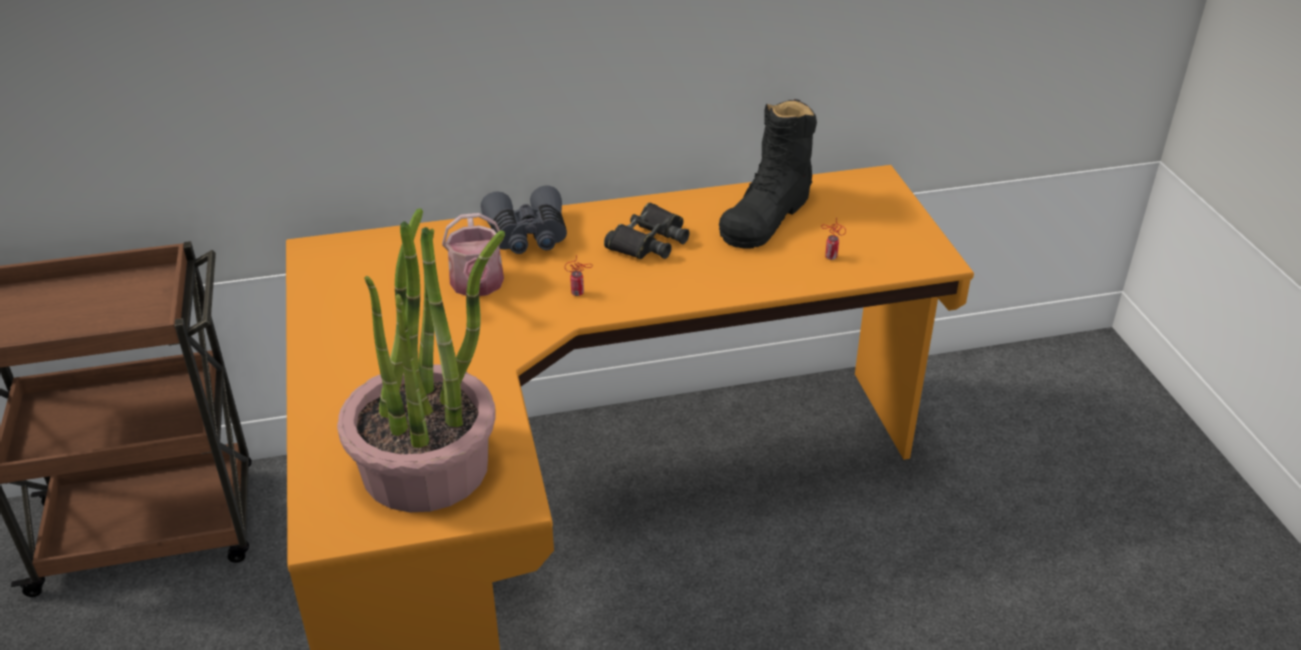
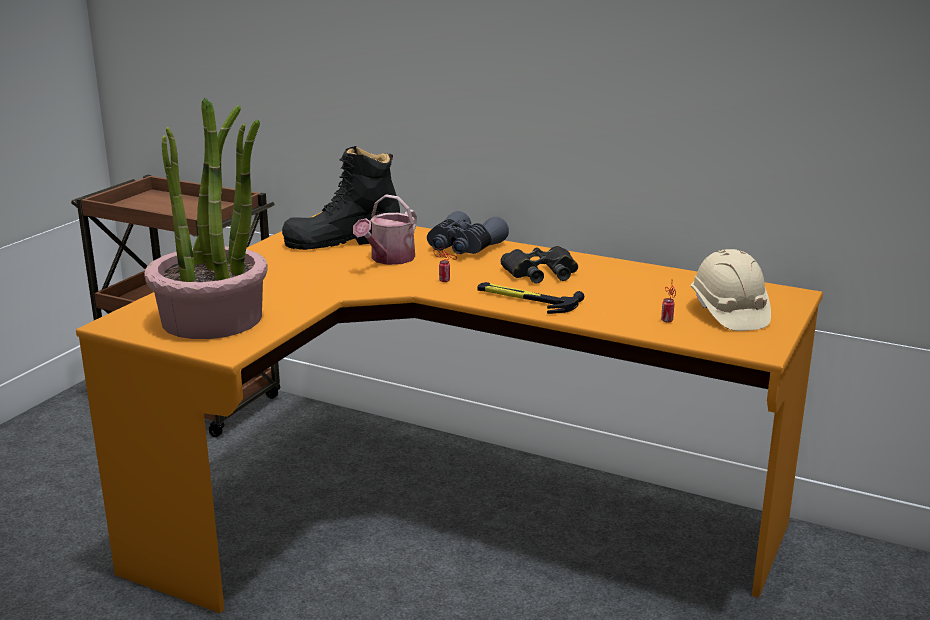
camera: 40 degrees right, 15 degrees down
black boot [719,99,817,249] -> black boot moved to [282,146,400,250]
none -> hammer [477,282,584,314]
none -> beige hard hat [691,249,771,331]

